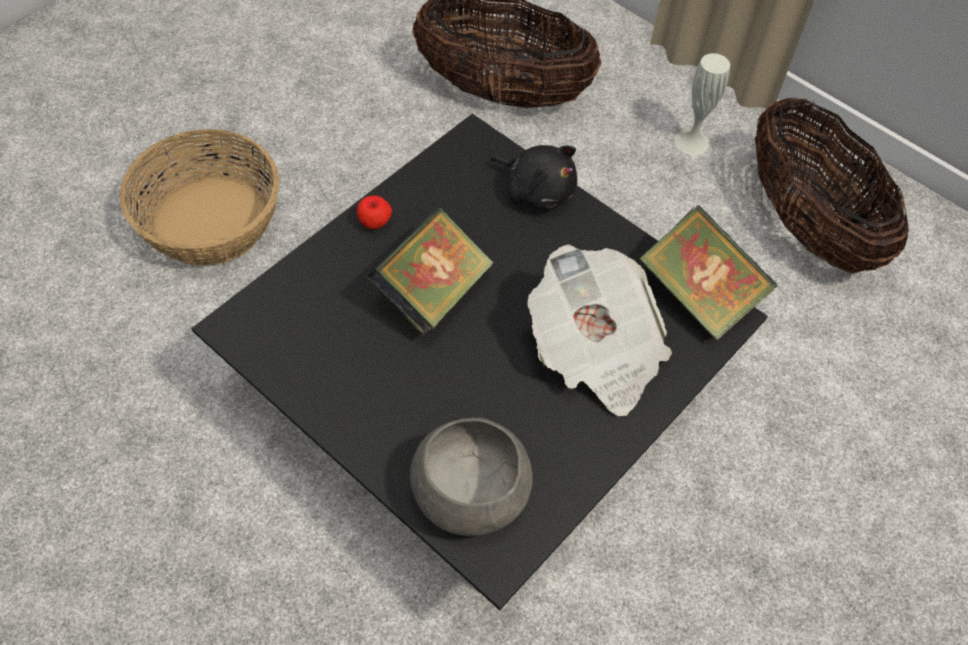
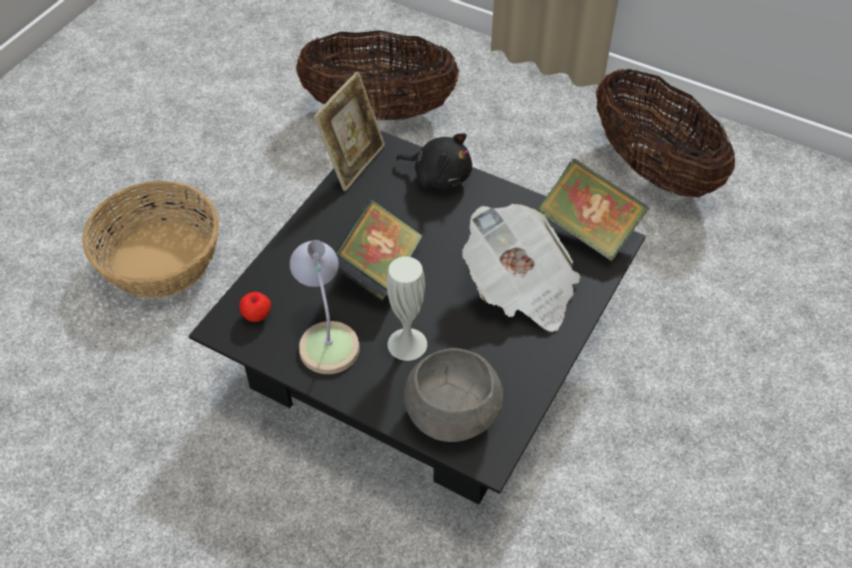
camera: 10 degrees left, 5 degrees down
apple [357,195,392,229] -> apple moved to [240,292,271,322]
white vase [675,53,730,155] -> white vase moved to [387,256,427,361]
none -> table lamp [290,240,360,374]
none -> picture frame [313,71,385,191]

